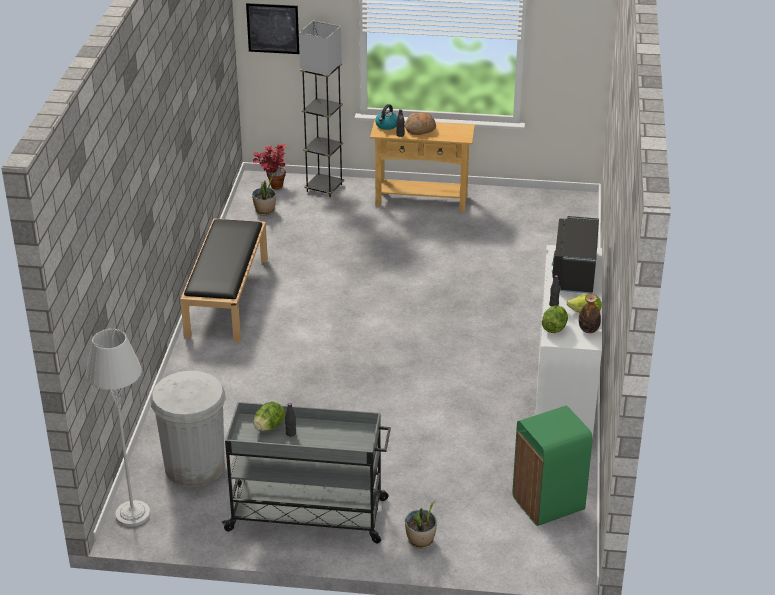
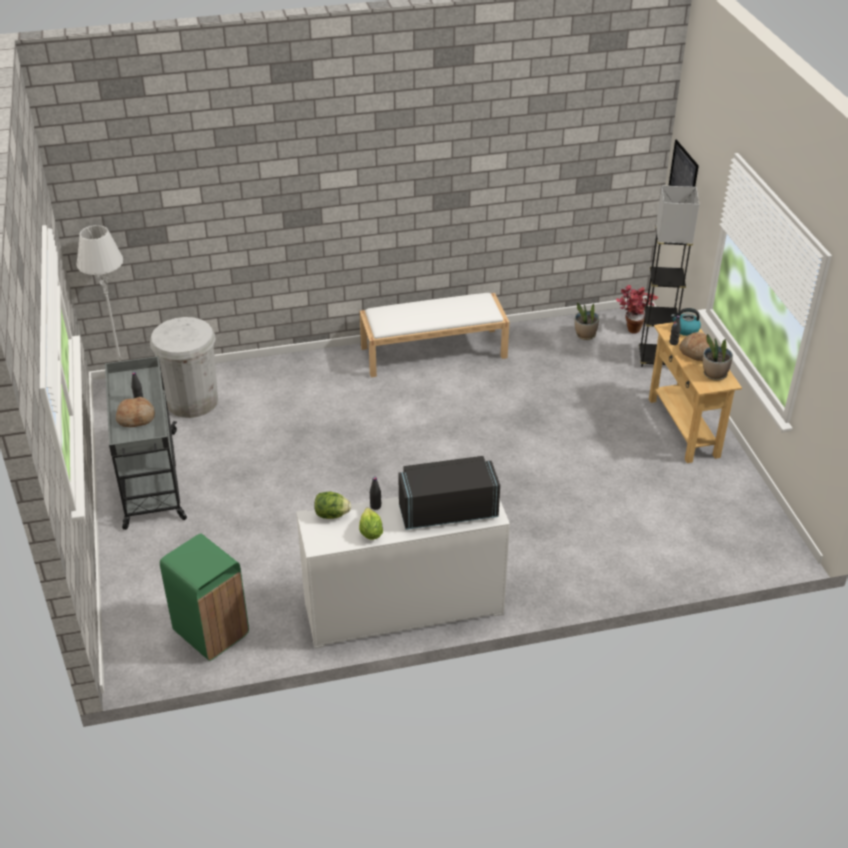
camera: 70 degrees right, 5 degrees up
black bench [180,218,268,342] -> white bench [359,293,510,377]
lettuce [254,402,285,431] -> none
potted plant [405,501,437,549] -> potted plant moved to [703,334,733,381]
bottle [579,294,601,333] -> none
none -> bread [116,397,155,427]

